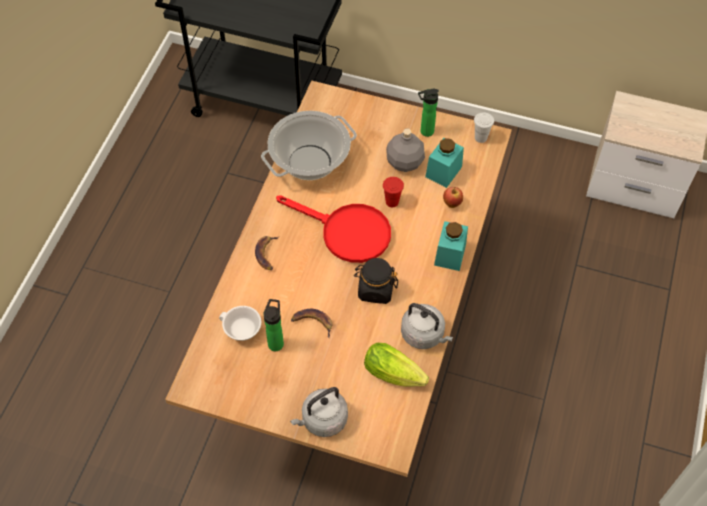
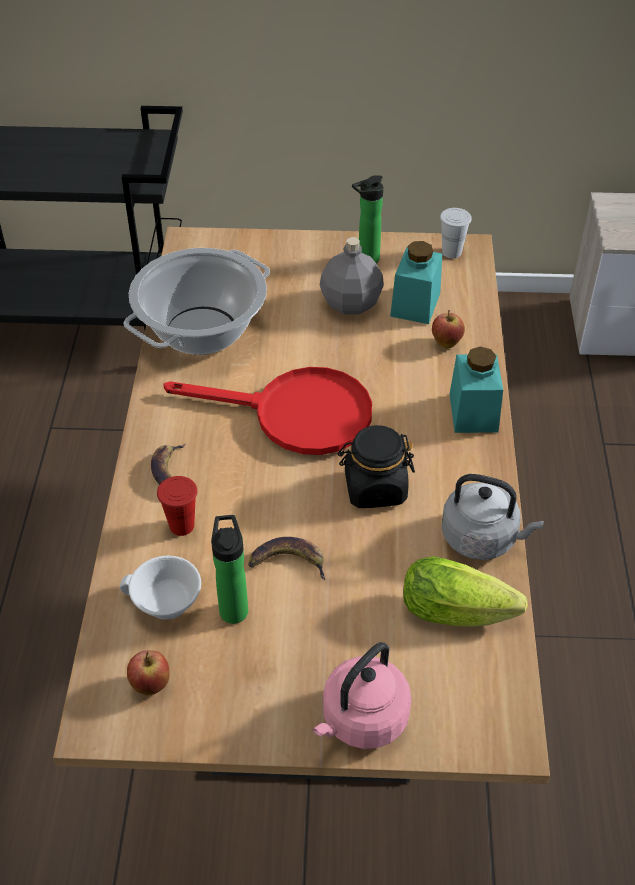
camera: 15 degrees left, 10 degrees down
grey kettle [290,387,348,437] -> pink kettle [313,642,411,749]
red cup [383,177,404,207] -> red cup moved to [157,476,197,536]
none -> apple [127,650,170,695]

